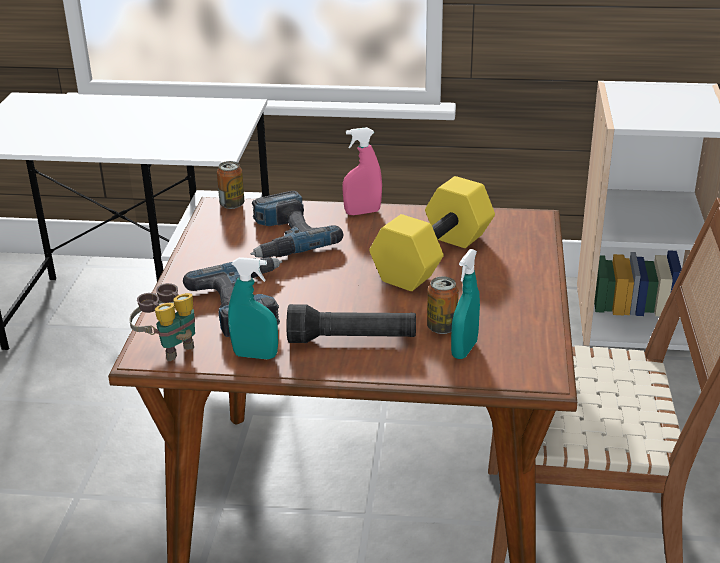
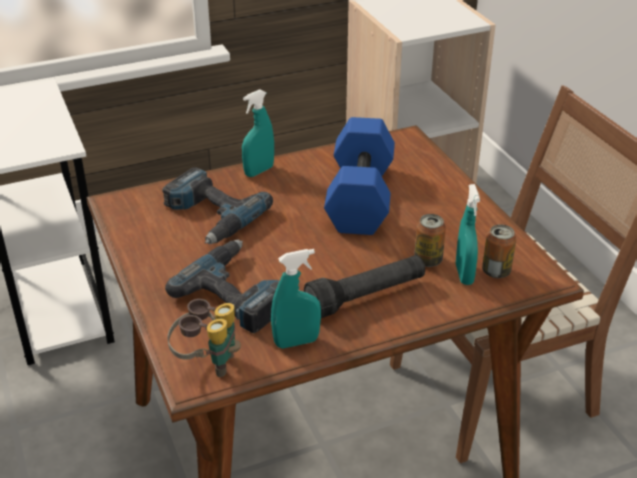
camera: 30 degrees left, 5 degrees up
can [217,161,244,209] -> can moved to [482,224,516,278]
pink spray bottle [342,127,382,215] -> turquoise spray bottle [242,89,274,177]
yellow dumbbell [369,176,495,291] -> blue dumbbell [324,117,395,235]

